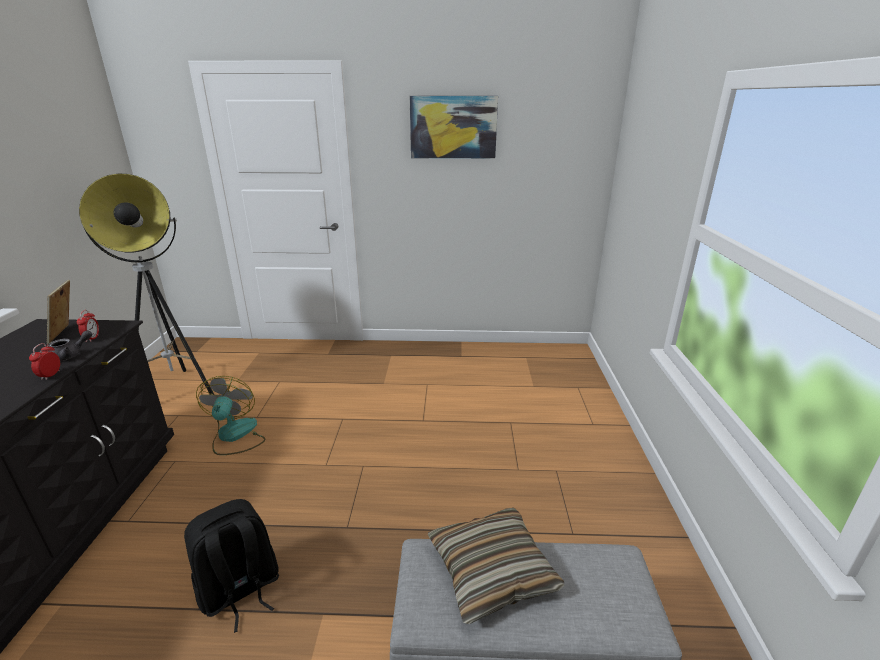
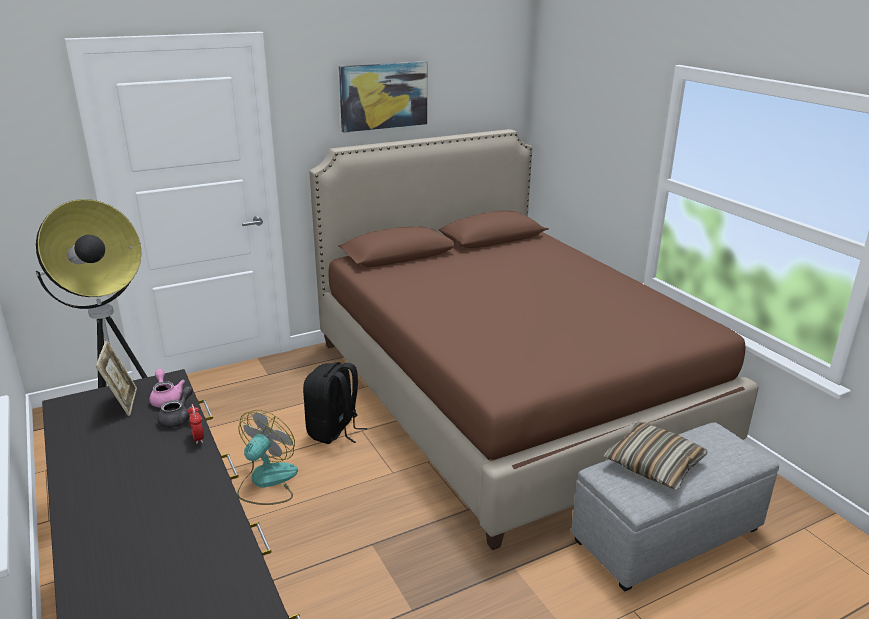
camera: 30 degrees left, 0 degrees up
picture frame [46,280,70,344] -> picture frame turned 150 degrees counterclockwise [96,341,137,416]
alarm clock [77,310,99,342] -> pink teapot [150,369,185,407]
black backpack [184,499,279,633] -> black backpack moved to [303,362,368,444]
fan [196,376,265,455] -> fan turned 60 degrees clockwise [237,410,298,505]
none -> brown bed [309,129,759,551]

